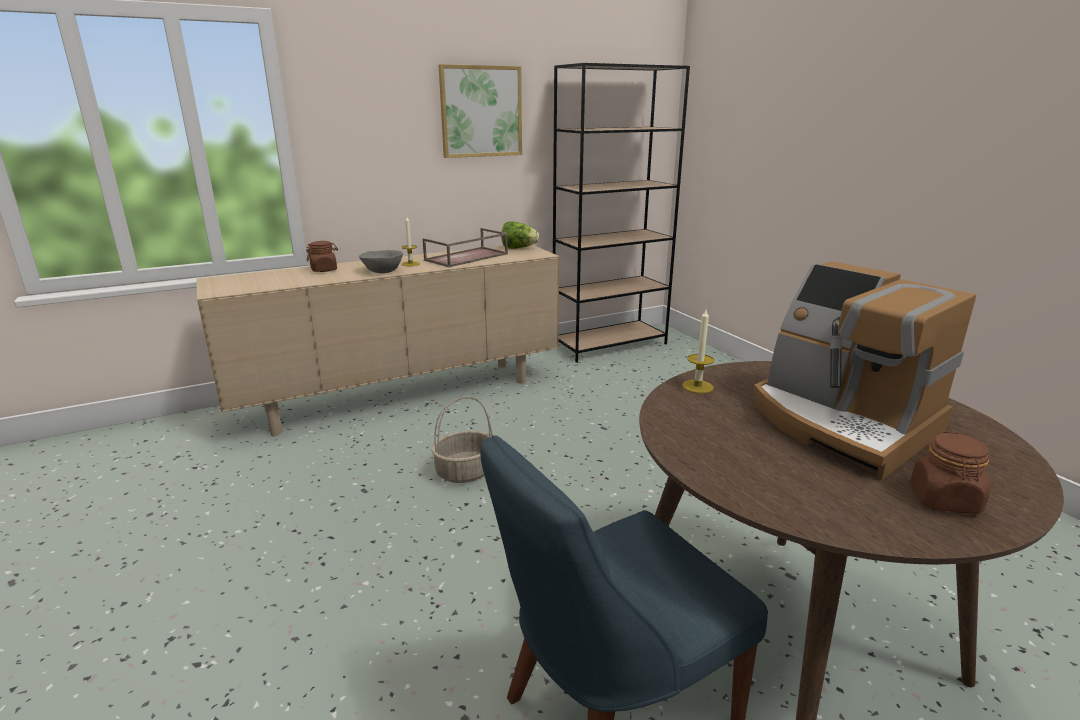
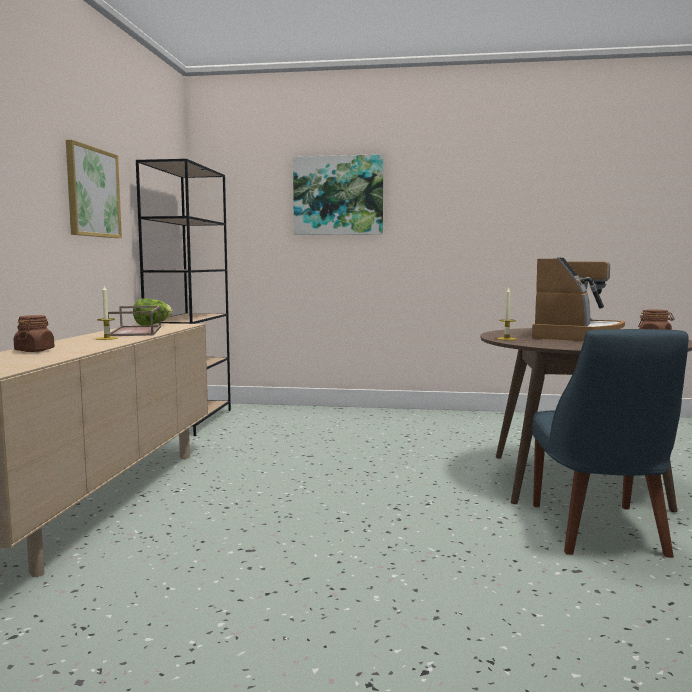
camera: 55 degrees left, 15 degrees down
grey bowl [359,250,403,273] -> none
basket [431,396,493,483] -> none
coffee machine [753,261,976,480] -> coffee machine turned 60 degrees counterclockwise [532,258,625,341]
none -> picture [293,154,383,235]

